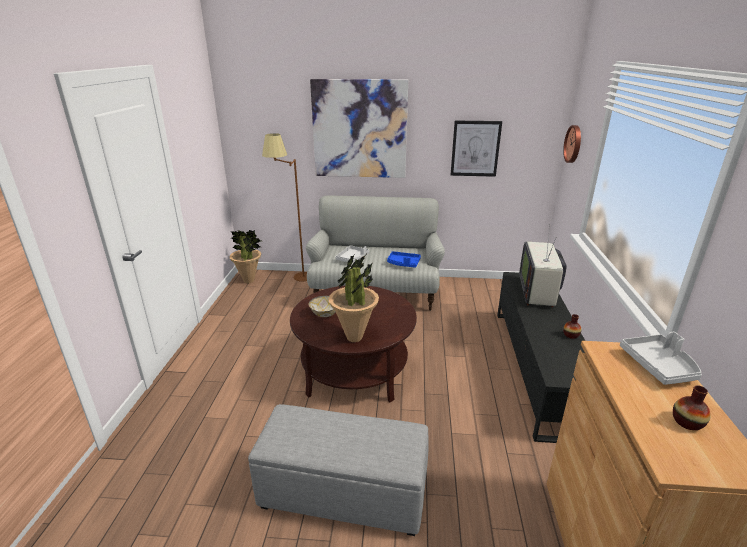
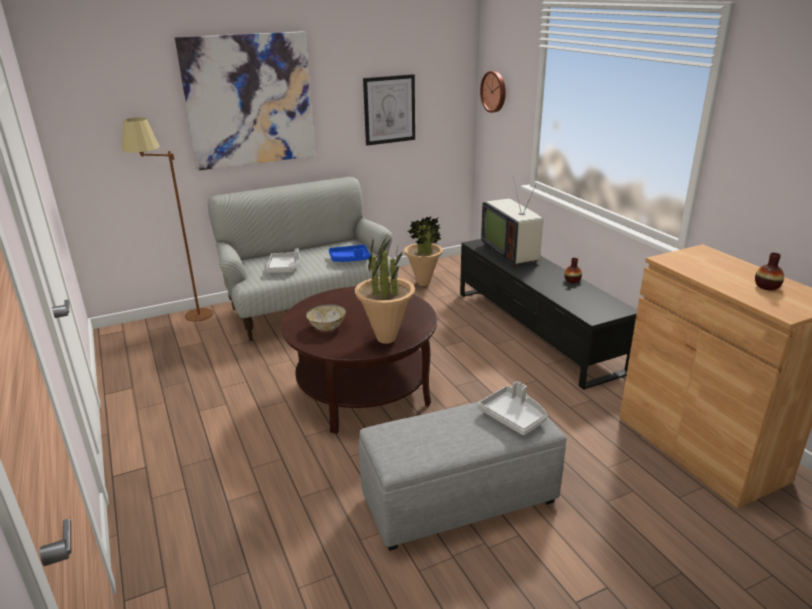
camera: 30 degrees left, 0 degrees up
potted plant [229,230,261,283] -> potted plant moved to [404,216,443,286]
grey tray [620,332,702,385] -> grey tray moved to [478,381,548,435]

